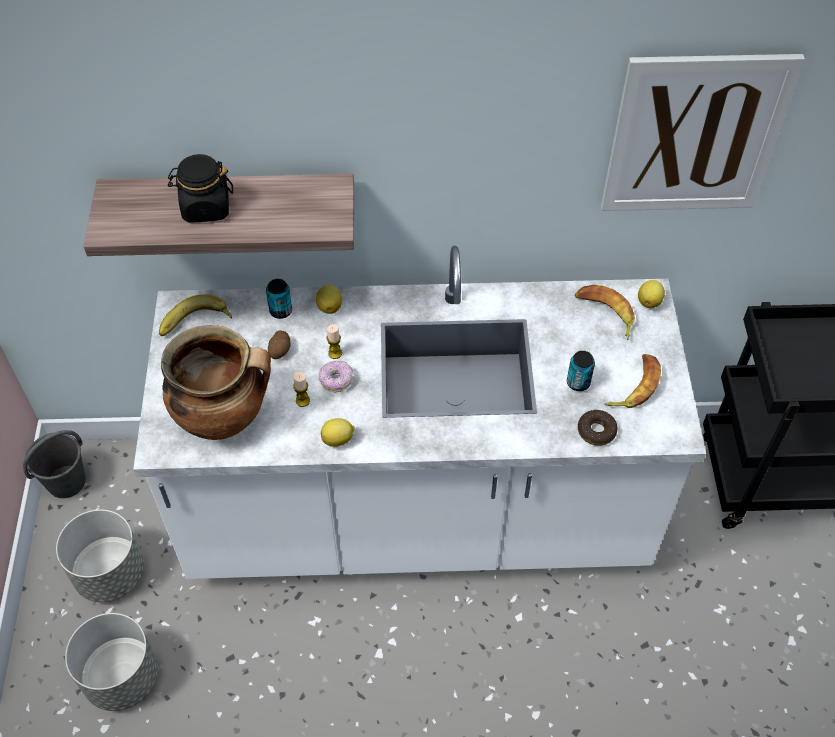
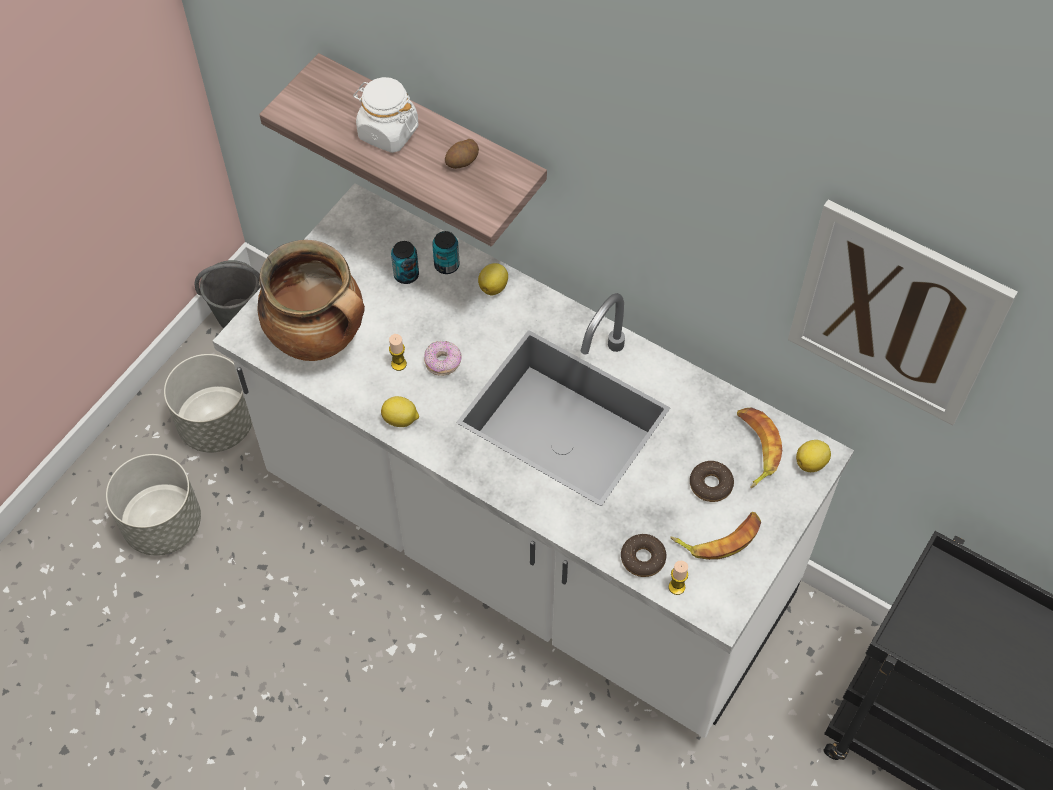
camera: 35 degrees right, 5 degrees up
banana [159,295,232,336] -> none
black jar [168,154,233,223] -> white jar [353,77,419,153]
potato [268,330,291,359] -> potato moved to [445,139,479,169]
candle [327,324,342,359] -> candle moved to [669,561,688,595]
can [567,351,595,391] -> can moved to [391,241,419,284]
none -> donut [690,461,734,502]

